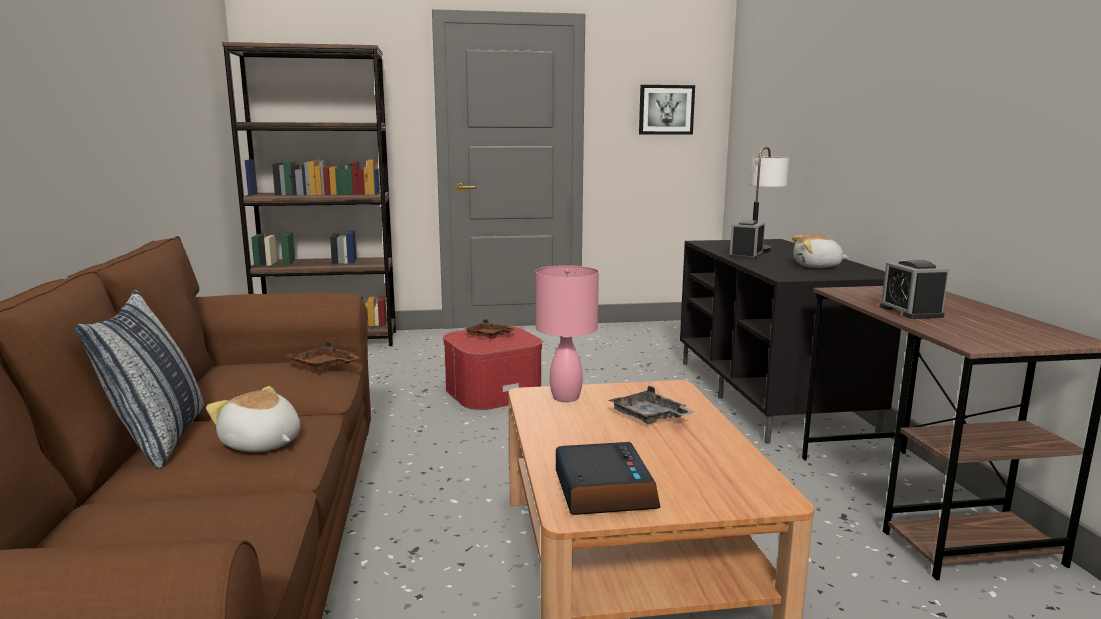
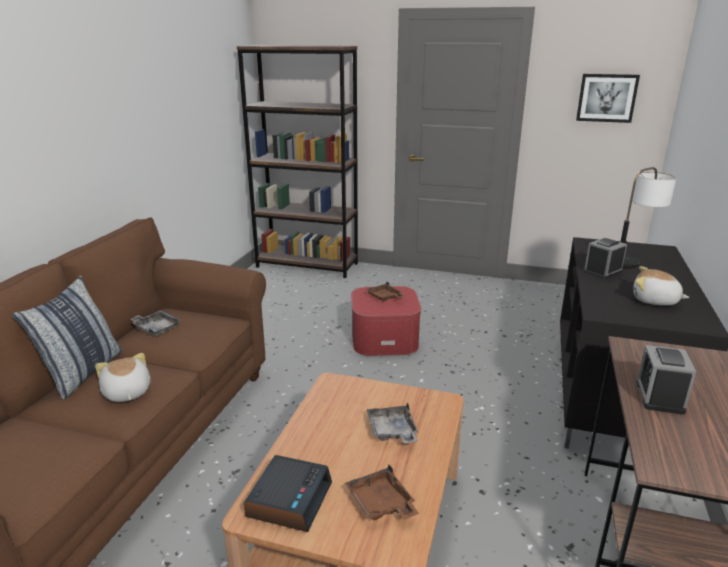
camera: 25 degrees right, 10 degrees up
brown tray [287,341,360,372] -> brown tray moved to [345,465,419,520]
pink table lamp [536,265,599,402] -> none
none -> grey tray [130,310,181,337]

